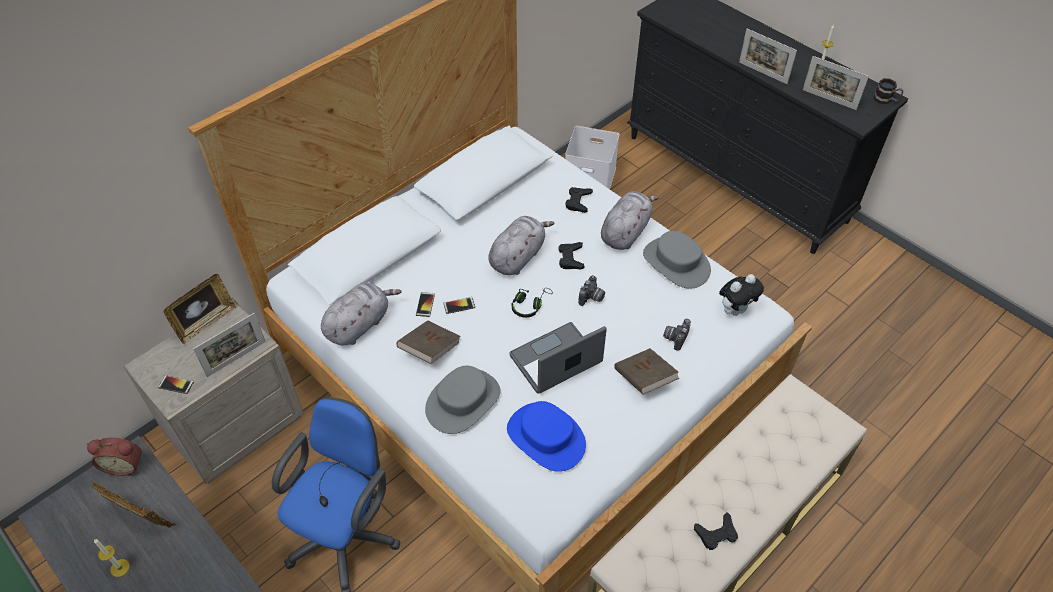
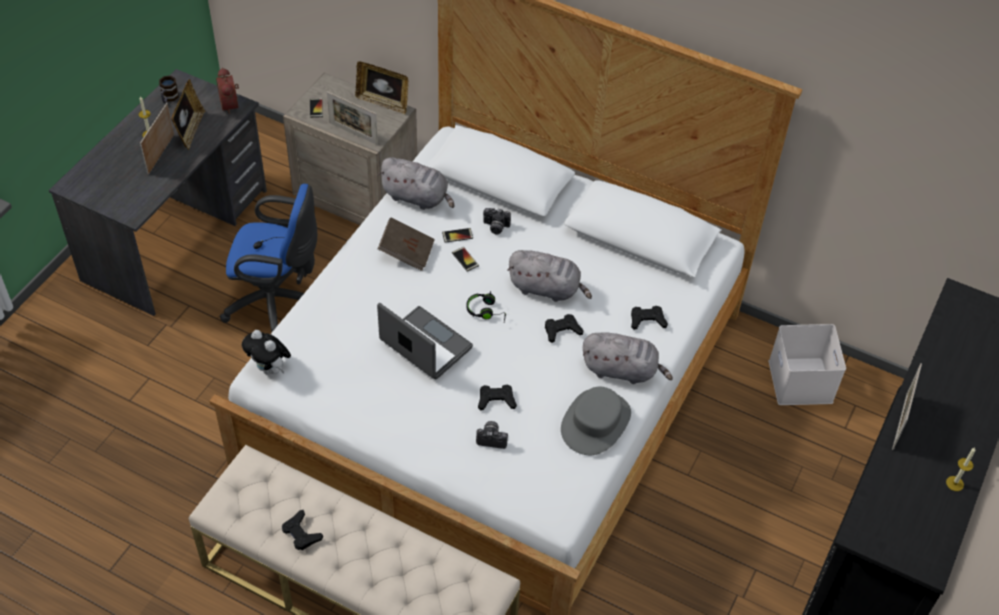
camera: 70 degrees right, 0 degrees up
grey hat [425,366,501,434] -> none
blue hat [507,401,586,472] -> none
camera [578,275,605,306] -> camera moved to [483,208,511,234]
brown book [614,348,679,395] -> none
plush toy [719,274,764,316] -> plush toy moved to [242,330,291,375]
picture frame [803,56,869,110] -> picture frame moved to [140,103,174,175]
mug [874,78,903,104] -> mug moved to [159,76,179,103]
none -> black game controller [478,385,517,410]

